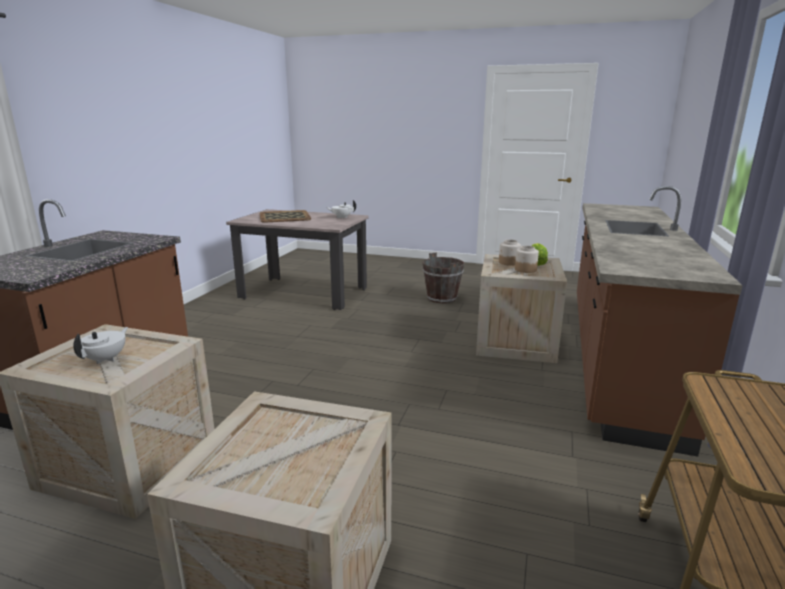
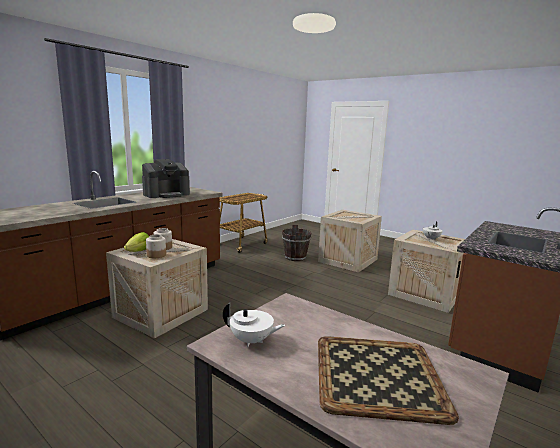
camera: 160 degrees left, 5 degrees down
brown bucket [422,253,465,304] -> brown bucket moved to [282,225,311,261]
none -> coffee machine [142,159,190,198]

